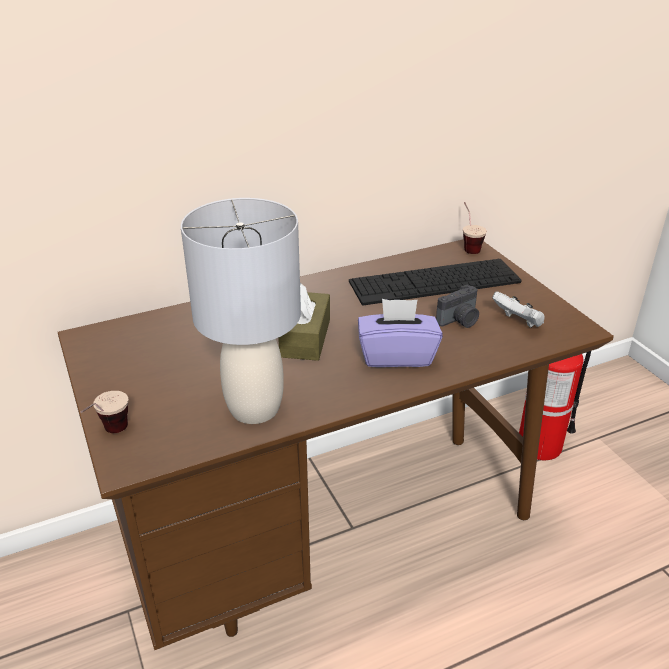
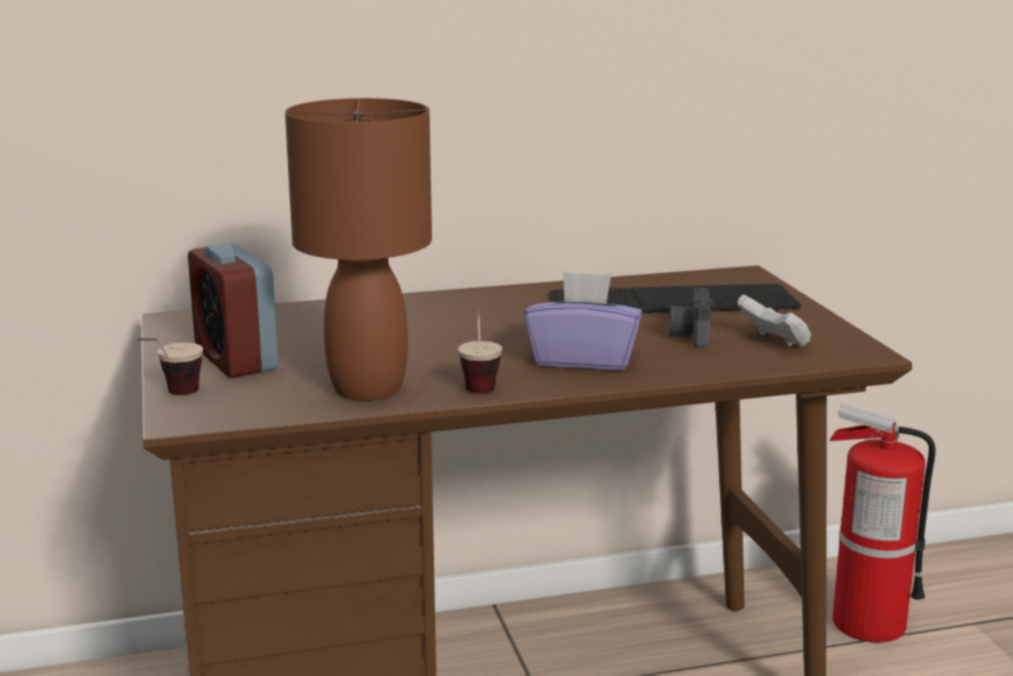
camera: 10 degrees right, 15 degrees down
grey table lamp [181,198,301,424] -> brown table lamp [285,98,432,401]
brown tissue box [278,283,330,361] -> none
camera [436,285,479,328] -> camera turned 120 degrees clockwise [670,288,714,347]
cup [463,202,487,254] -> cup moved to [458,301,502,393]
none -> alarm clock [188,243,278,378]

